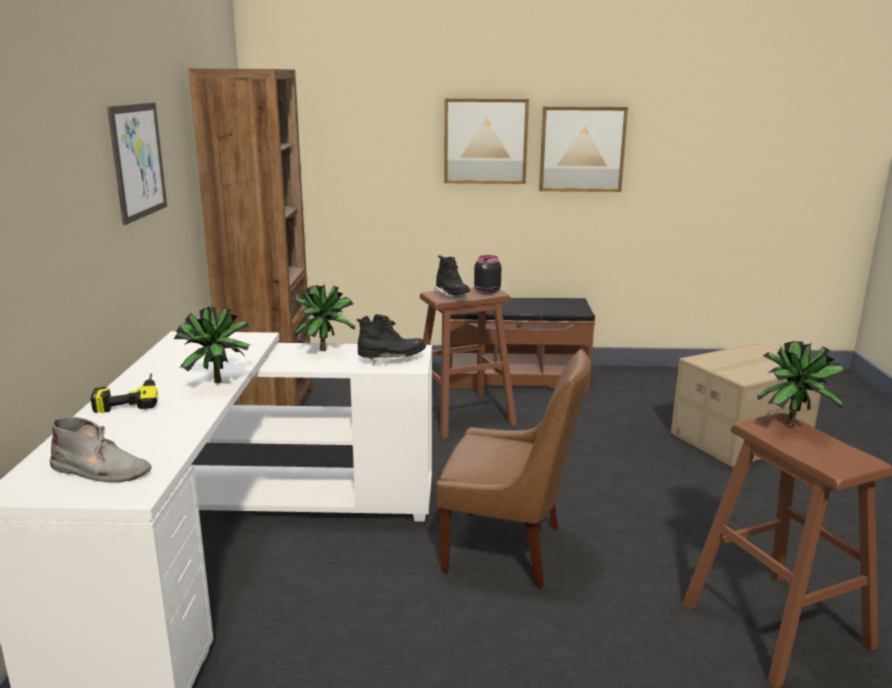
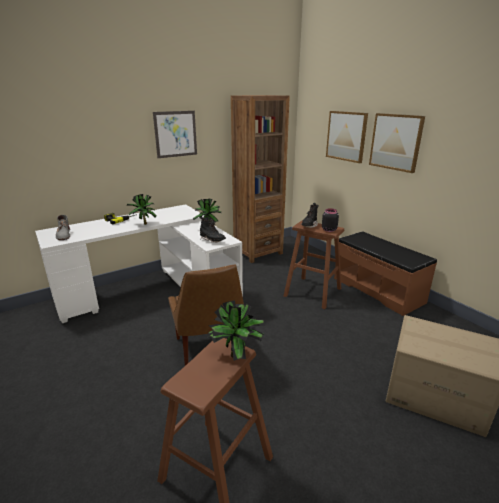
camera: 55 degrees right, 5 degrees up
picture [539,106,628,192] -> picture moved to [326,111,368,163]

